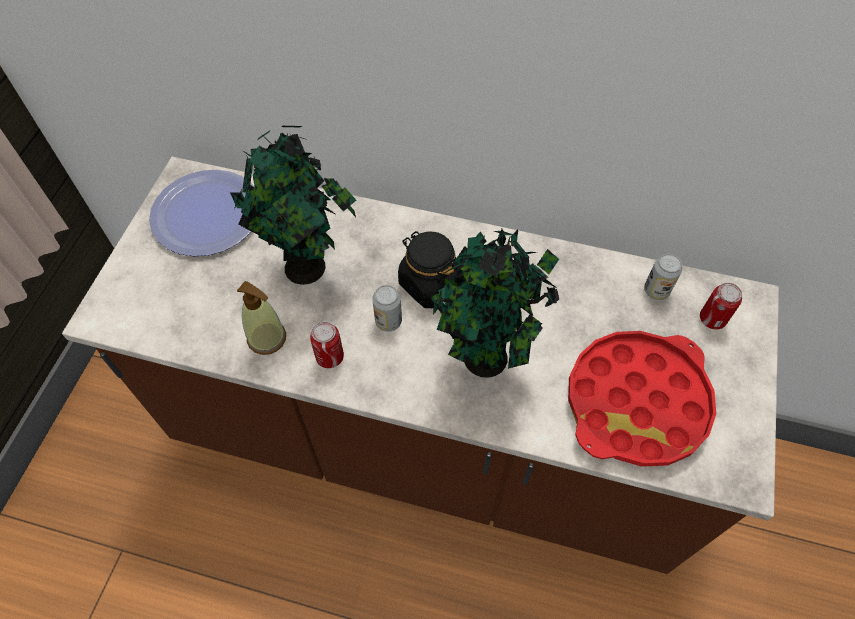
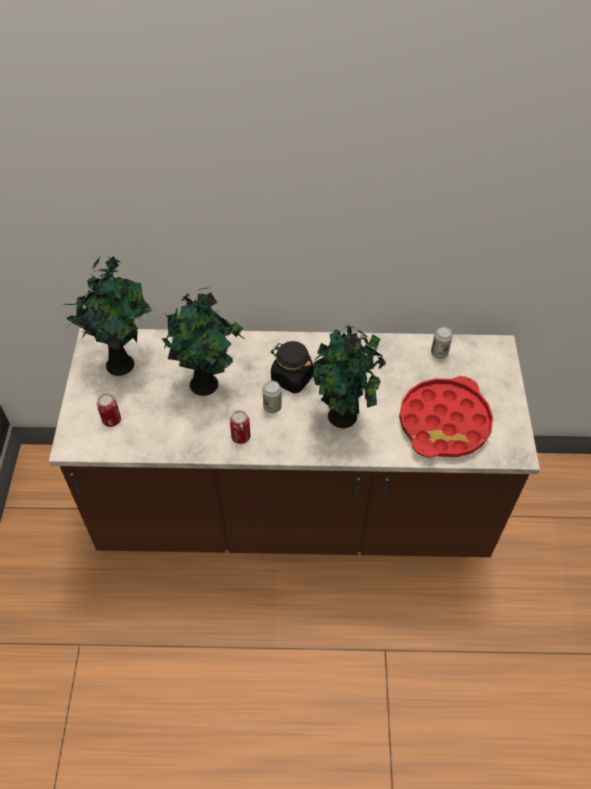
camera: 15 degrees left, 5 degrees down
plate [149,170,255,256] -> potted plant [64,256,152,376]
soap dispenser [237,281,286,355] -> none
can [700,283,742,329] -> can moved to [97,394,121,427]

